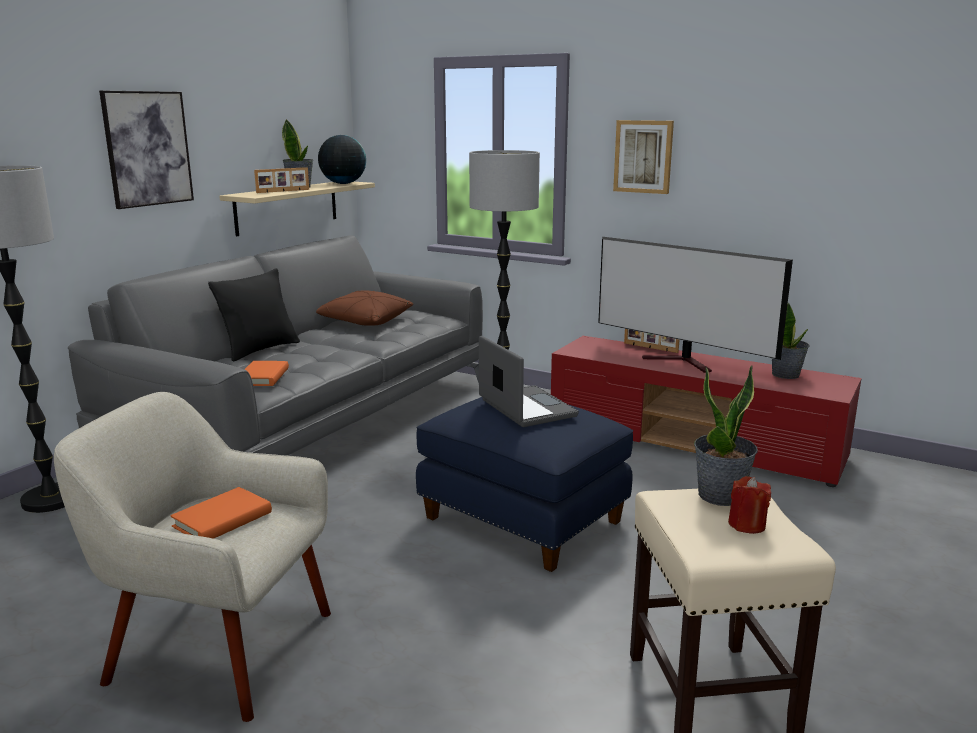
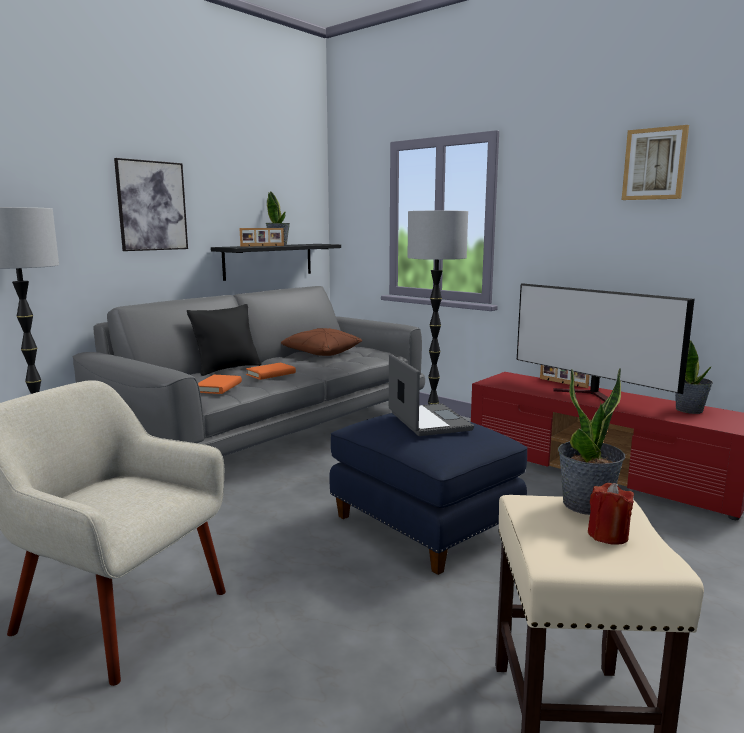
camera: 10 degrees right, 5 degrees down
orange book [170,487,272,539] -> orange book moved to [246,363,296,380]
beige shelf [219,182,375,236] -> black shelf [211,244,341,281]
globe [318,135,366,184] -> none
picture [613,120,674,194] -> picture moved to [622,125,689,200]

